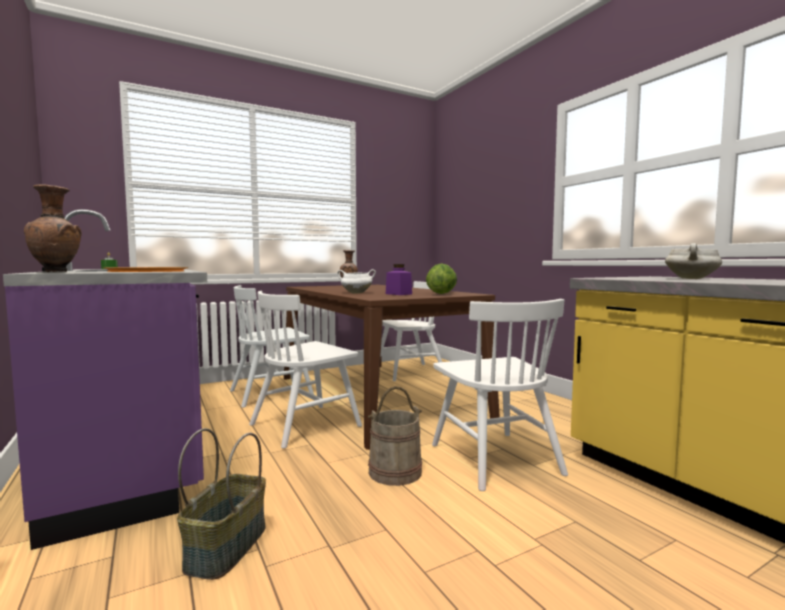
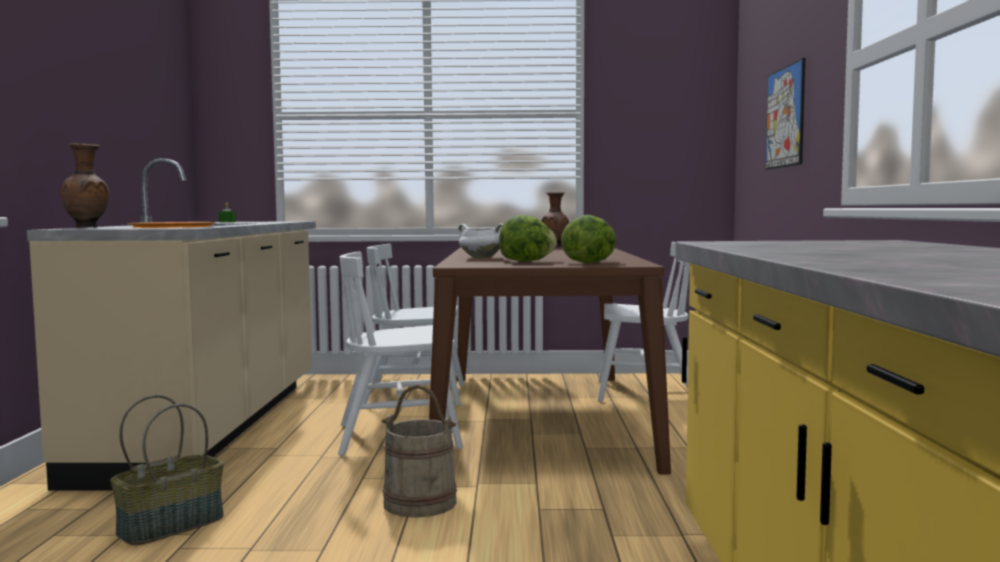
camera: 30 degrees right, 0 degrees up
purple counter [3,209,207,550] -> beige counter [27,159,316,491]
purple jar [386,264,412,295] -> lettuce [499,215,557,261]
white chair [432,299,568,491] -> none
white cooking pot [665,243,722,279] -> none
none -> picture [765,58,805,169]

